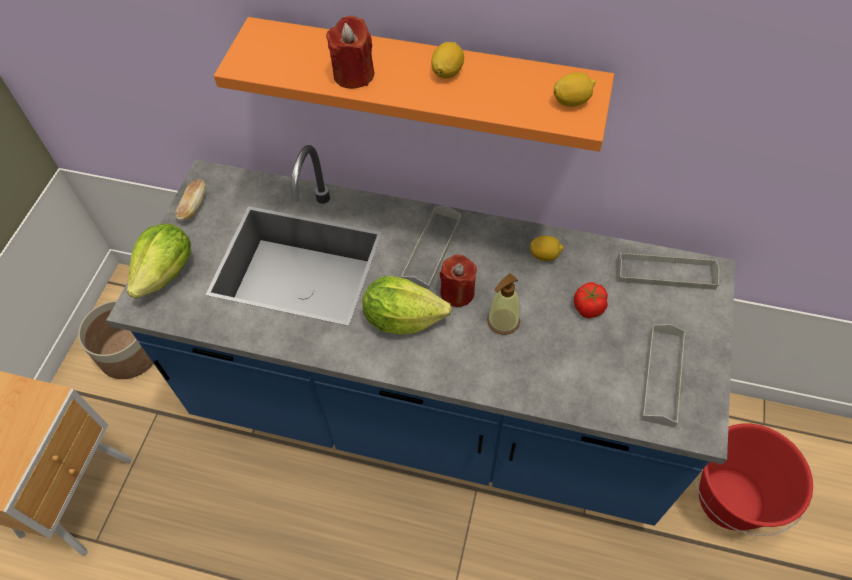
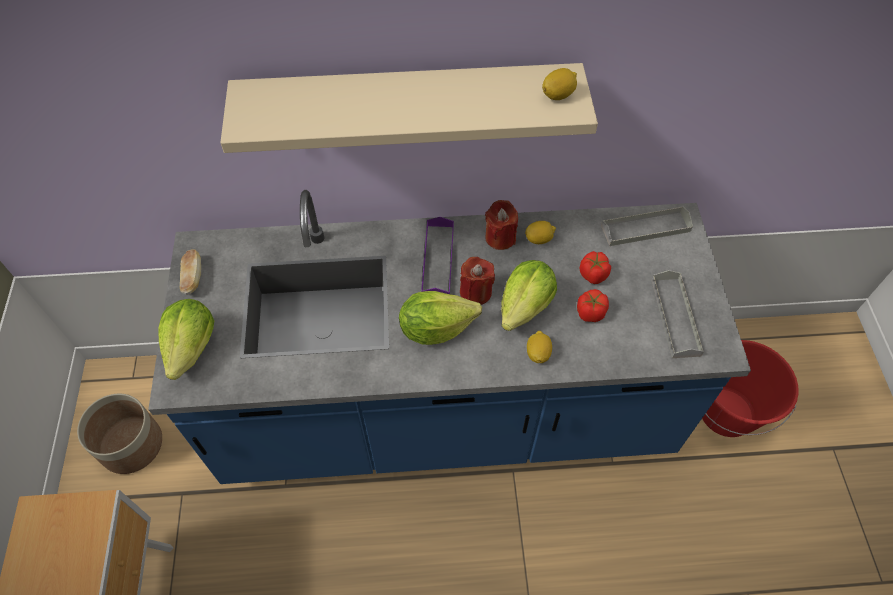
camera: 20 degrees left, 0 degrees up
orange shelf [214,17,614,152] -> beige shelf [220,63,598,153]
red candle [326,16,374,89] -> red candle moved to [485,200,518,250]
grey tray [401,206,461,290] -> purple tray [421,217,454,294]
lemon [431,42,464,79] -> lemon moved to [527,331,552,363]
soap dispenser [487,273,520,335] -> lettuce [501,260,557,331]
none -> tomato [577,289,609,322]

